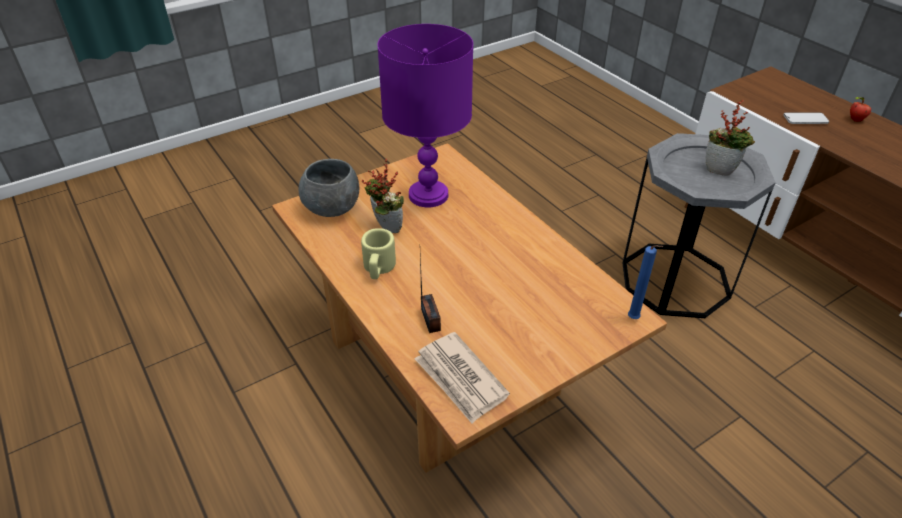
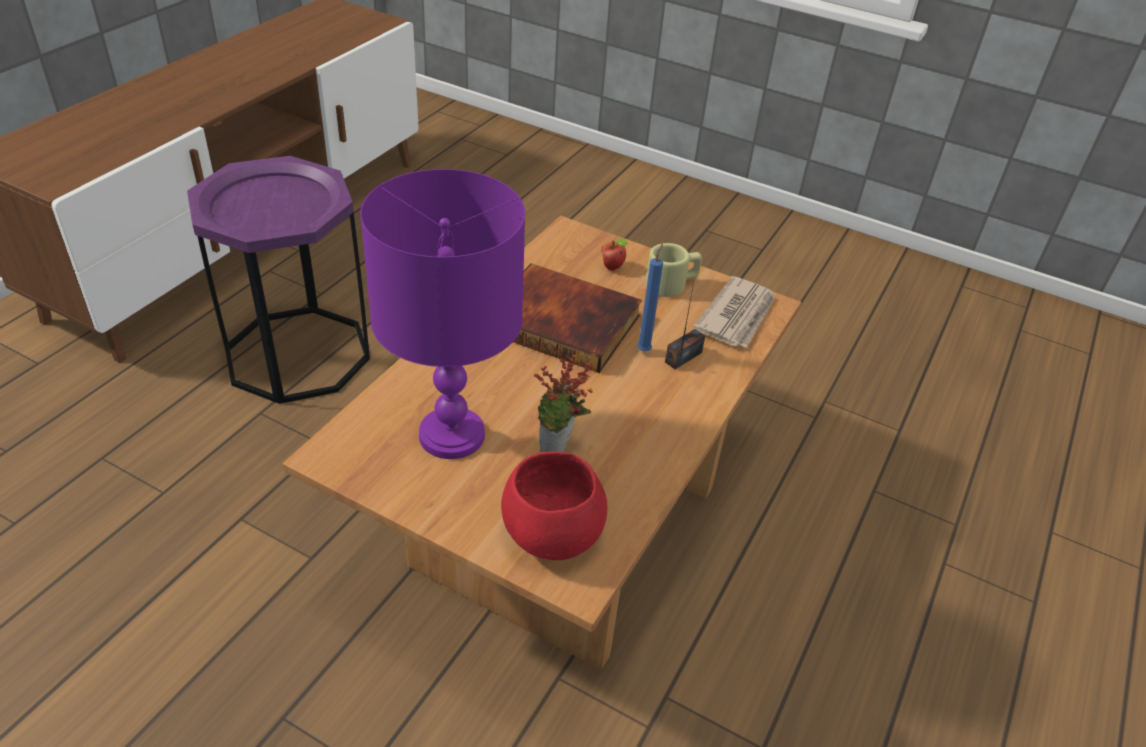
camera: 120 degrees left, 0 degrees up
grey bowl [299,159,359,217] -> red bowl [501,451,607,560]
beige mug [361,228,396,279] -> beige mug moved to [646,243,702,297]
grey side table [622,133,776,318] -> purple side table [187,156,370,404]
blue candle [628,245,663,319] -> blue candle moved to [637,244,663,352]
potted plant [706,100,755,176] -> none
phone [783,112,829,124] -> none
apple [850,97,871,122] -> apple moved to [602,238,628,270]
none -> book [513,263,642,373]

